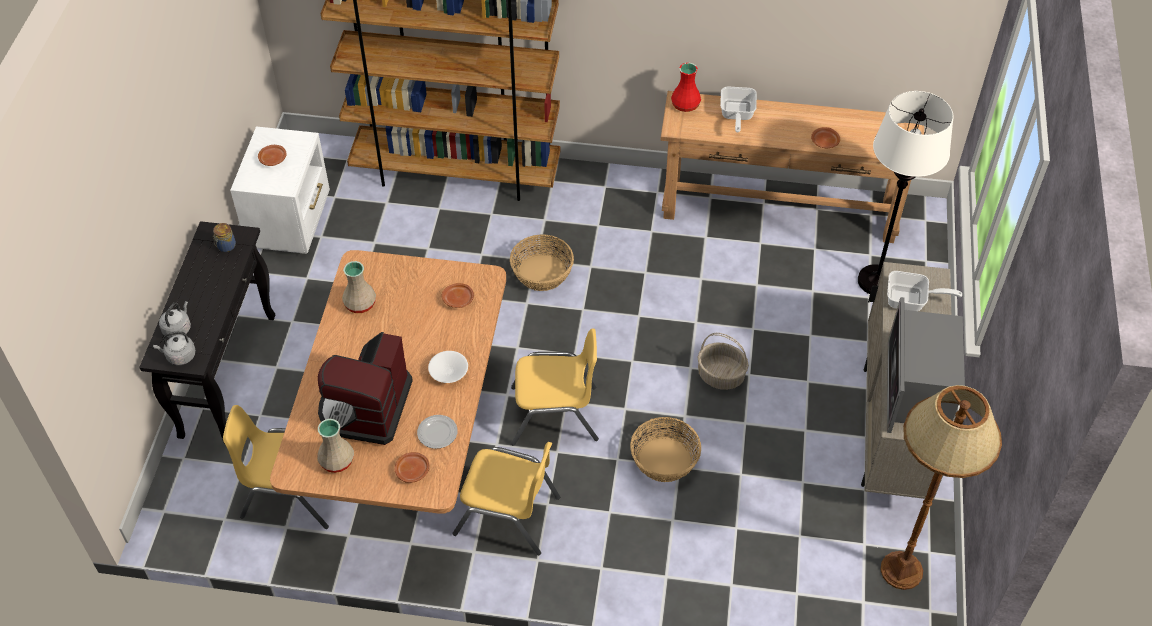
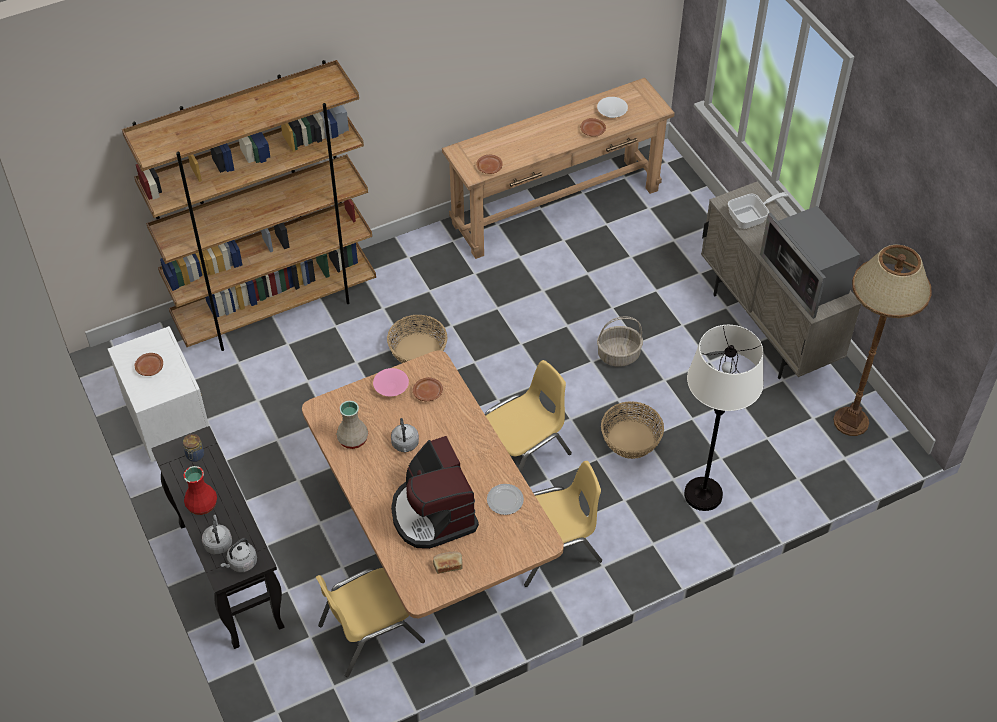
camera: 35 degrees left, 0 degrees up
beige vase [317,419,354,473] -> bread [433,552,463,574]
brown plate [395,452,430,483] -> brown plate moved to [476,155,503,174]
white bowl [428,351,468,383] -> white bowl moved to [597,97,628,118]
red vase [671,63,701,112] -> red vase moved to [183,466,217,515]
frying pan [720,87,757,133] -> none
white floor lamp [858,91,954,294] -> white floor lamp moved to [684,325,764,511]
none -> pink bowl [373,368,409,397]
none -> grey kettle [391,418,419,452]

